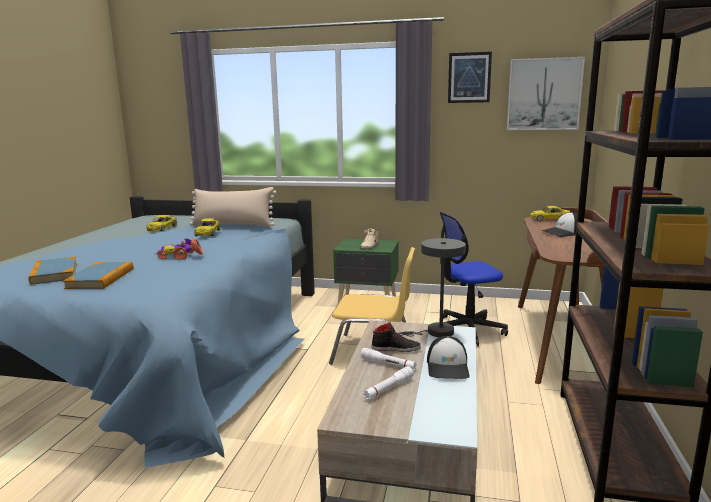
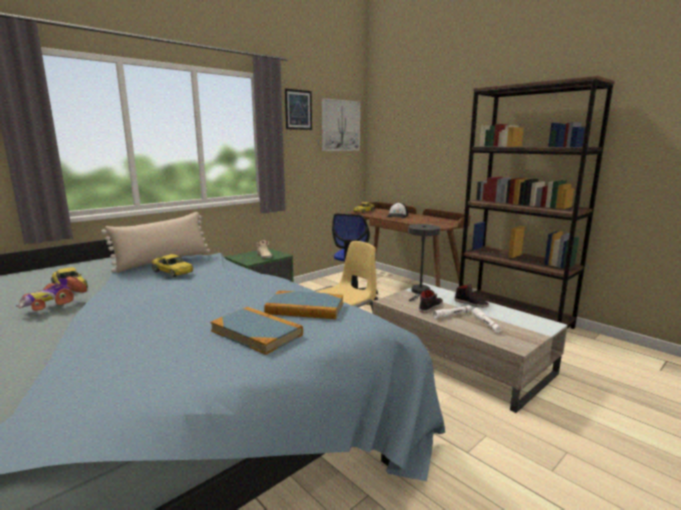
camera: 55 degrees left, 0 degrees up
book [29,256,77,285] -> book moved to [264,291,344,319]
toy car [155,238,203,259] -> toy car moved to [16,276,87,311]
cap [427,336,469,379] -> black shoe [455,284,489,307]

